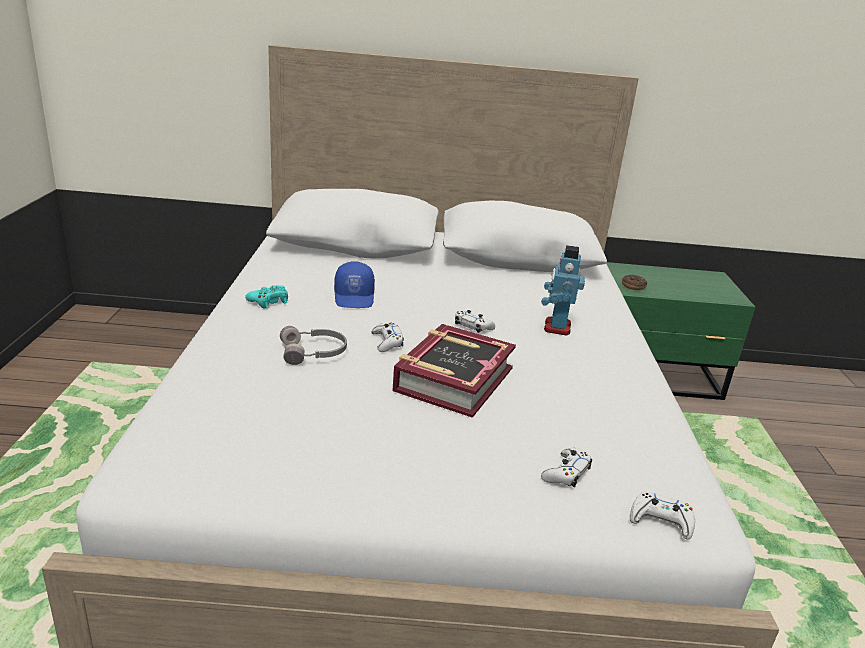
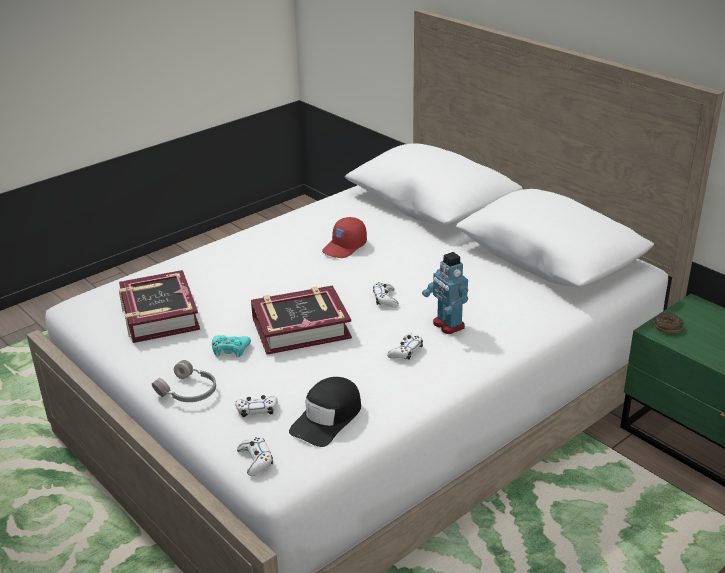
camera: 50 degrees right, 5 degrees up
turquoise game controller [245,285,288,308] -> turquoise game controller moved to [212,335,251,357]
grey headphones [280,326,347,365] -> grey headphones moved to [152,360,216,402]
blue cap [334,261,375,308] -> red cap [322,217,367,258]
white game controller [372,322,404,352] -> white game controller moved to [387,333,423,360]
toy robot [541,245,585,336] -> toy robot turned 90 degrees counterclockwise [422,252,468,334]
none -> book [119,270,200,343]
none -> black cap [289,377,361,447]

